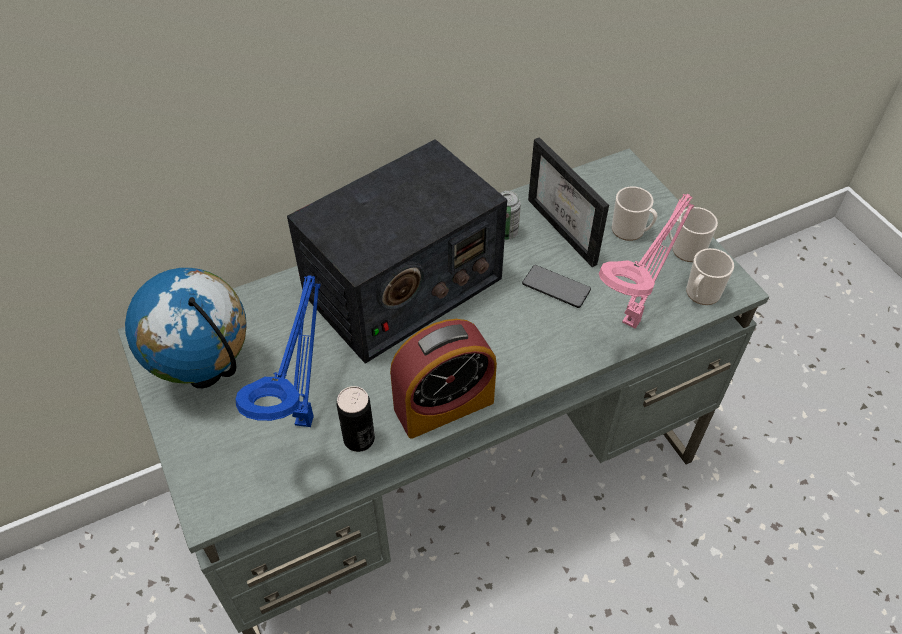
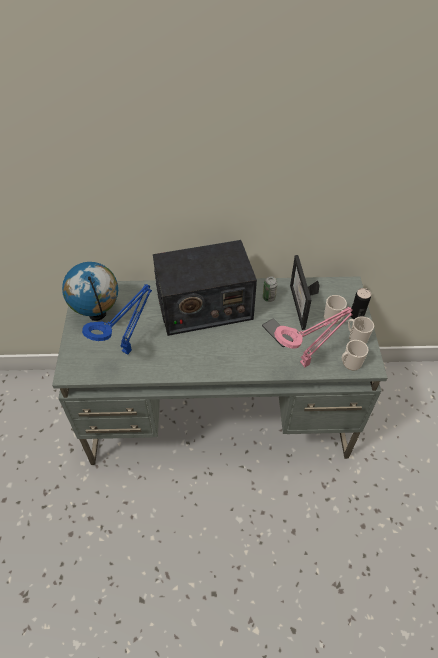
camera: 25 degrees right, 0 degrees up
can [337,386,375,452] -> can moved to [351,288,371,319]
alarm clock [390,319,497,439] -> none

